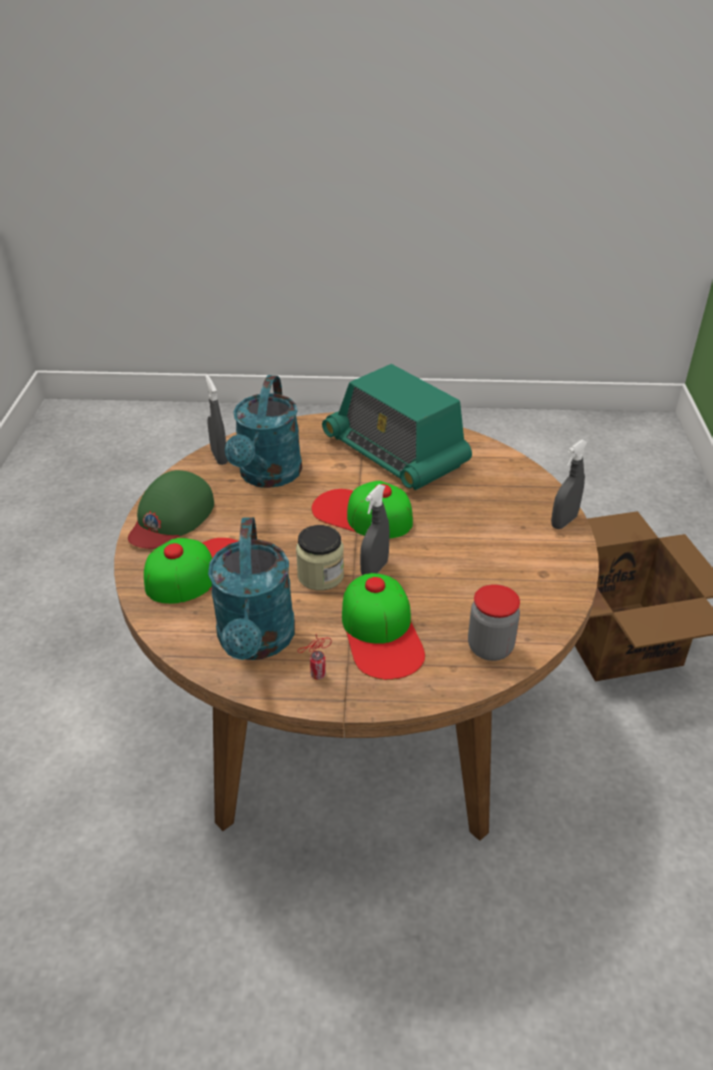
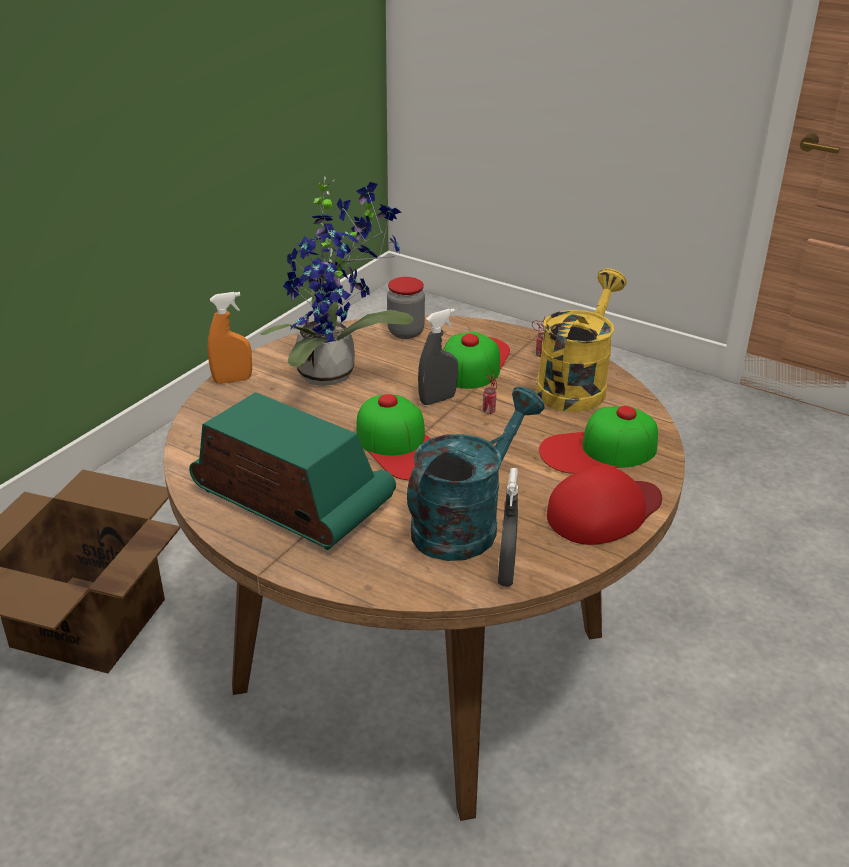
camera: 150 degrees left, 5 degrees down
green cap [128,470,214,549] -> red cap [547,465,662,545]
turquoise watering can [208,517,295,660] -> yellow watering can [536,268,627,412]
jar [296,525,344,590] -> can [482,374,497,414]
radio [322,364,472,490] -> radio turned 45 degrees counterclockwise [189,392,396,550]
grey spray bottle [551,440,588,529] -> orange spray bottle [208,292,252,384]
none -> potted plant [261,177,413,386]

